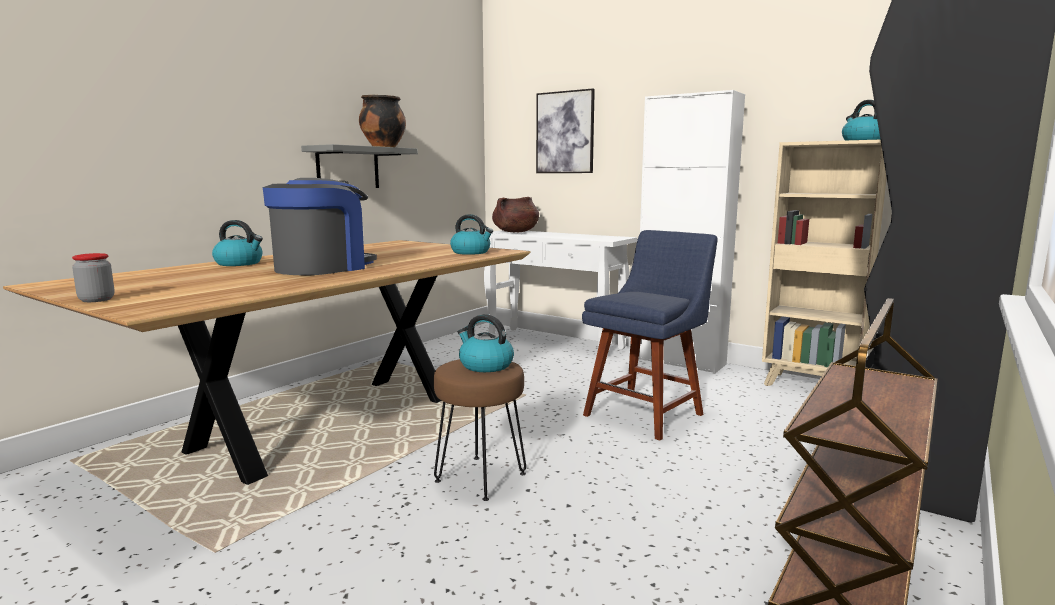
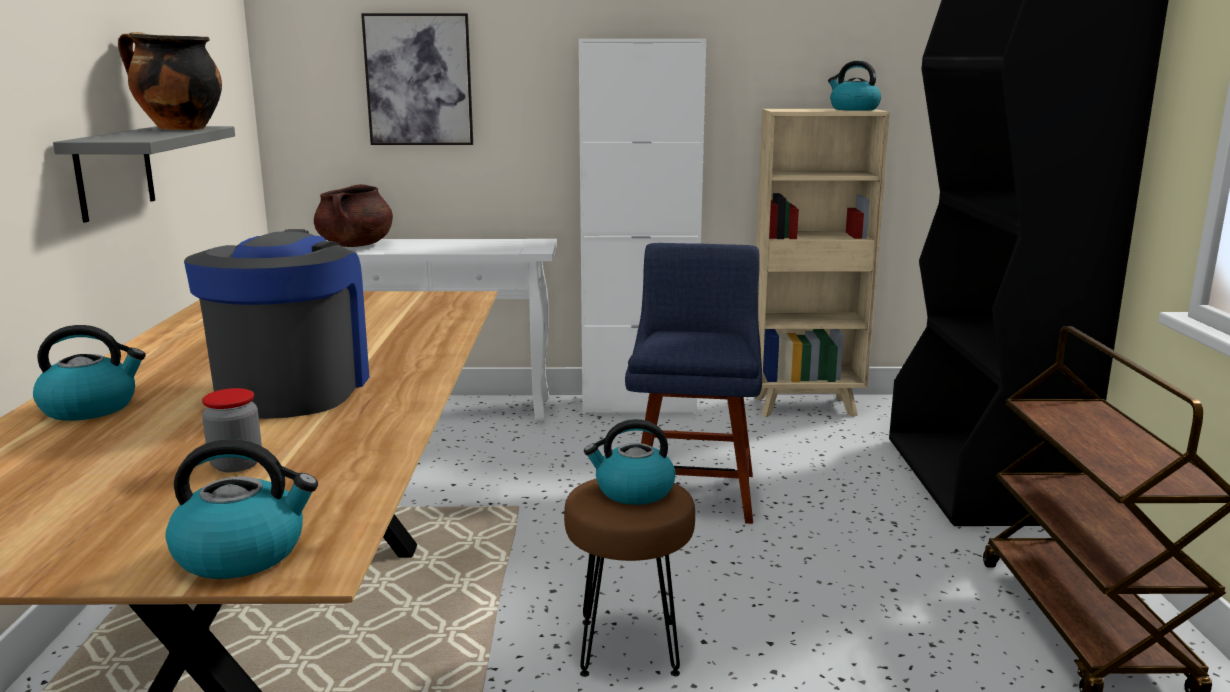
camera: 35 degrees left, 5 degrees up
jar [72,253,114,302] -> jar moved to [202,388,262,472]
kettle [450,214,493,255] -> kettle moved to [165,439,318,579]

